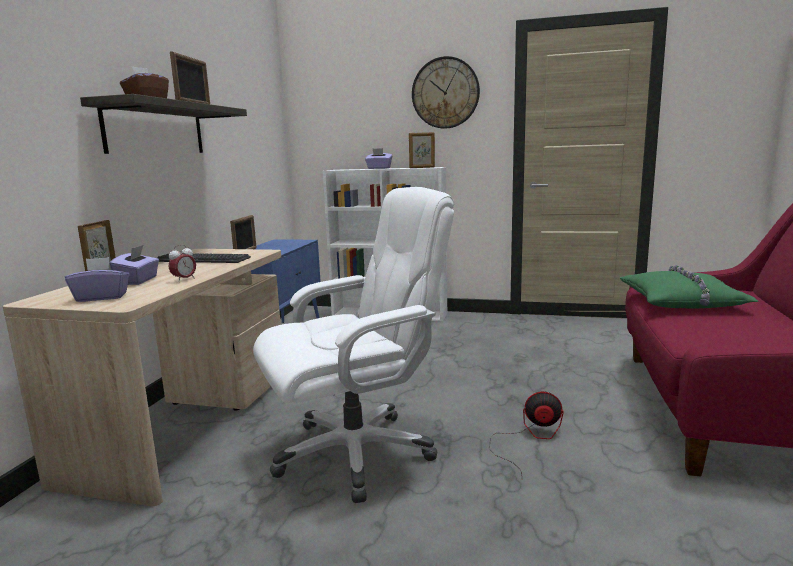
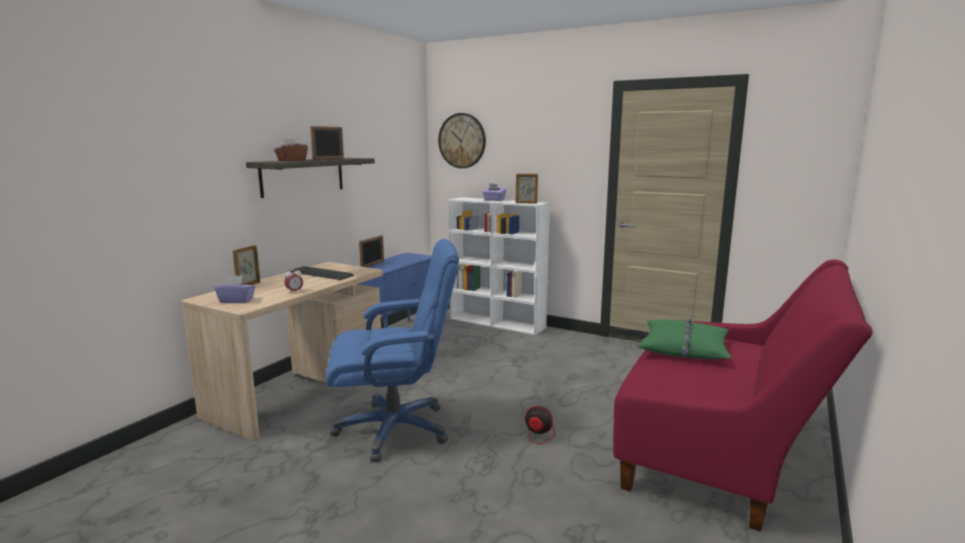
camera: 15 degrees right, 0 degrees up
purple tissue box [109,245,159,285] -> none
white office chair [253,187,454,503] -> blue office chair [326,239,459,462]
wall clock [412,56,480,129] -> wall clock moved to [438,113,486,168]

